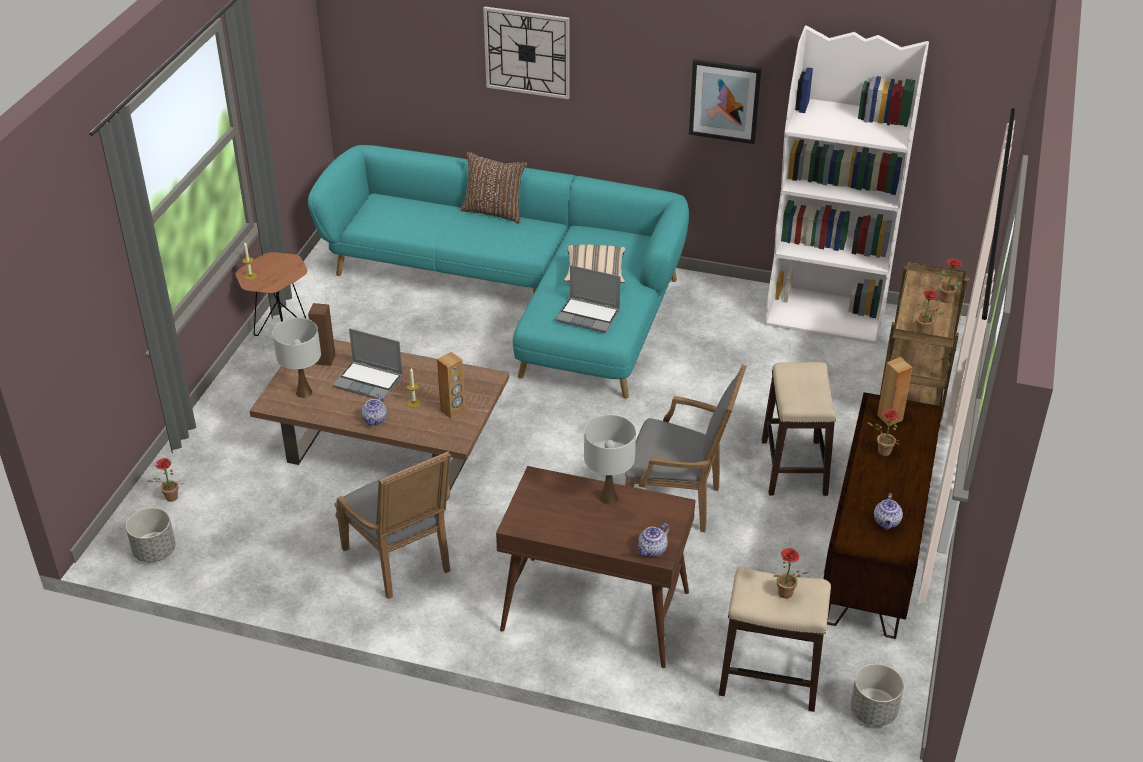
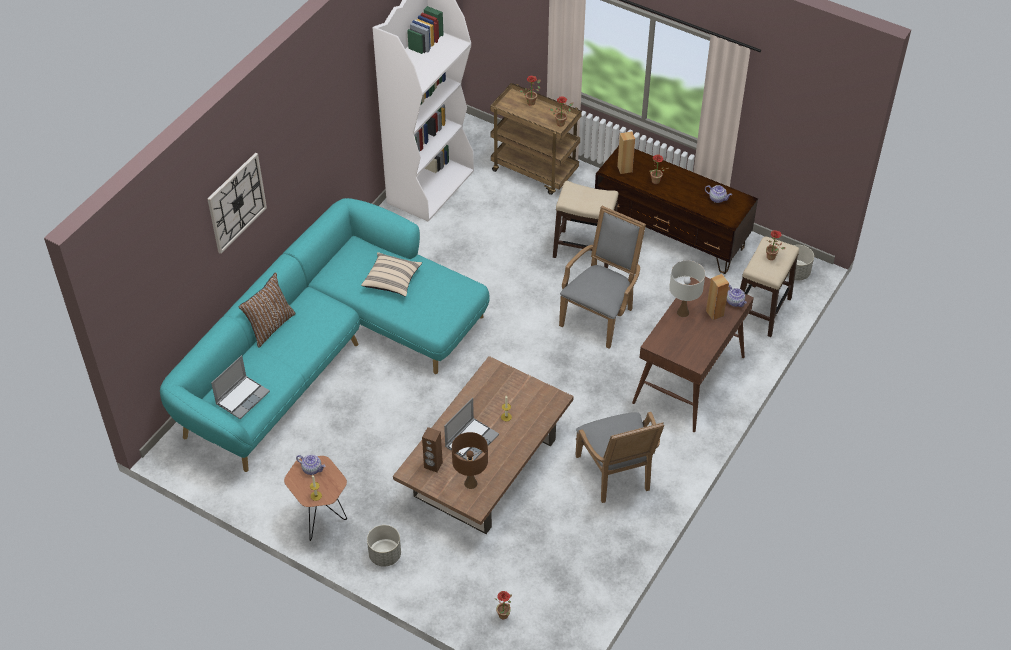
camera: 75 degrees left, 10 degrees up
grey planter [126,508,176,562] -> grey planter moved to [367,525,401,567]
white table lamp [272,318,321,398] -> brown table lamp [452,432,488,489]
grey armchair [335,451,451,599] -> grey armchair turned 90 degrees clockwise [575,412,664,503]
teapot [361,394,387,426] -> teapot moved to [296,455,326,475]
brown speaker [437,352,465,419] -> brown speaker moved to [706,274,729,320]
laptop [556,265,621,333] -> laptop moved to [211,355,270,419]
picture [689,59,762,144] -> none

